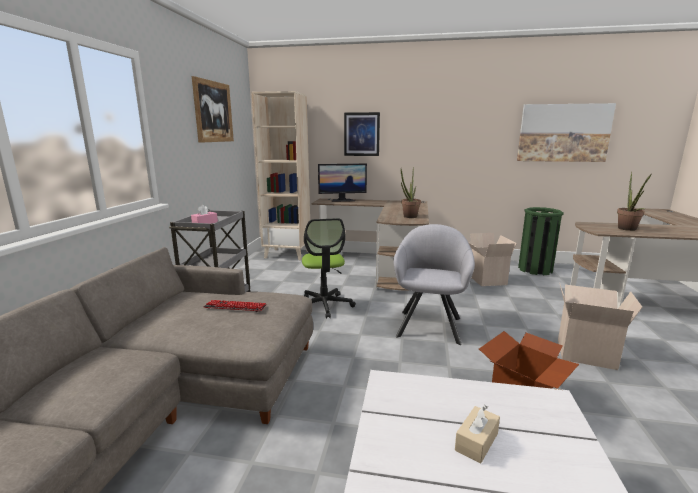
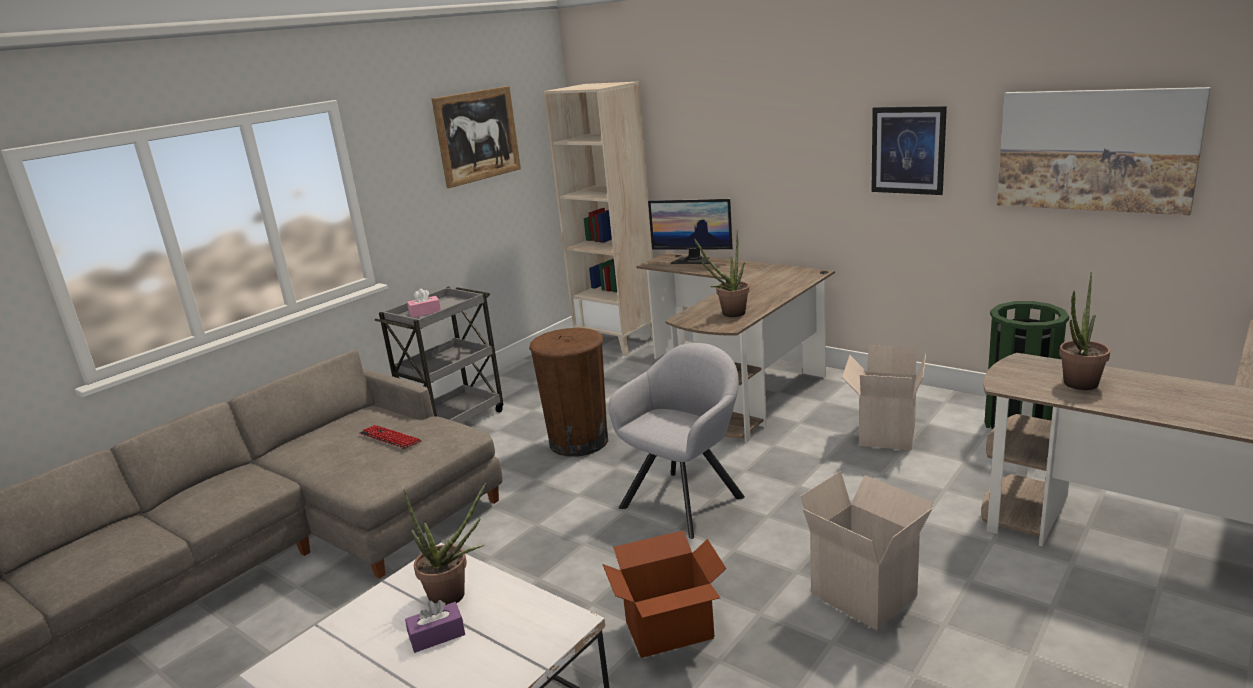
camera: 30 degrees right, 5 degrees up
office chair [302,218,356,319] -> brown trash can [529,328,608,457]
picture [344,112,380,156] -> picture moved to [871,106,947,195]
beige tissue box [455,405,500,464] -> purple tissue box [405,600,465,653]
none -> potted plant [403,483,486,605]

